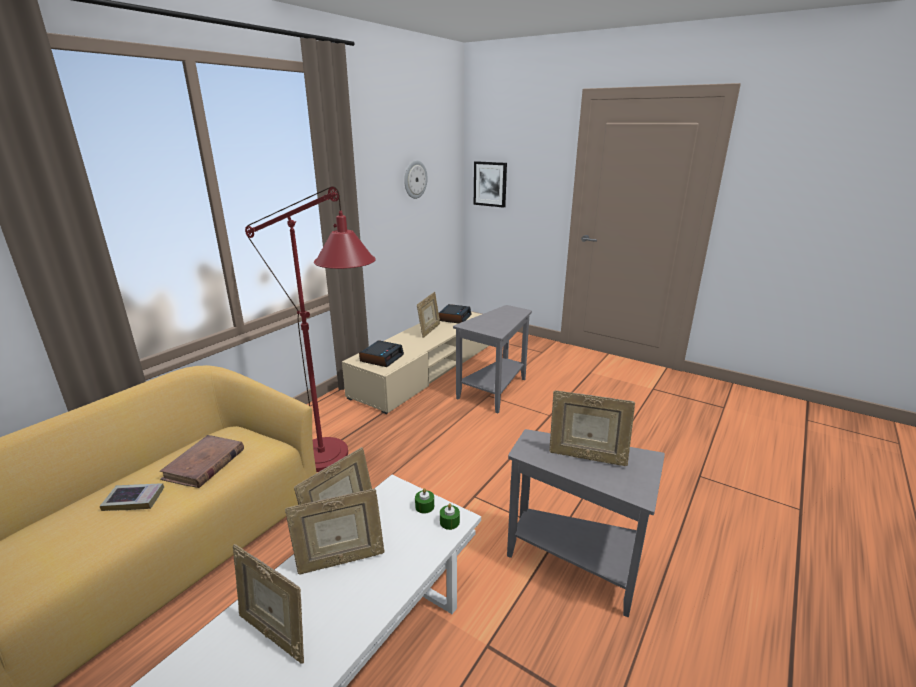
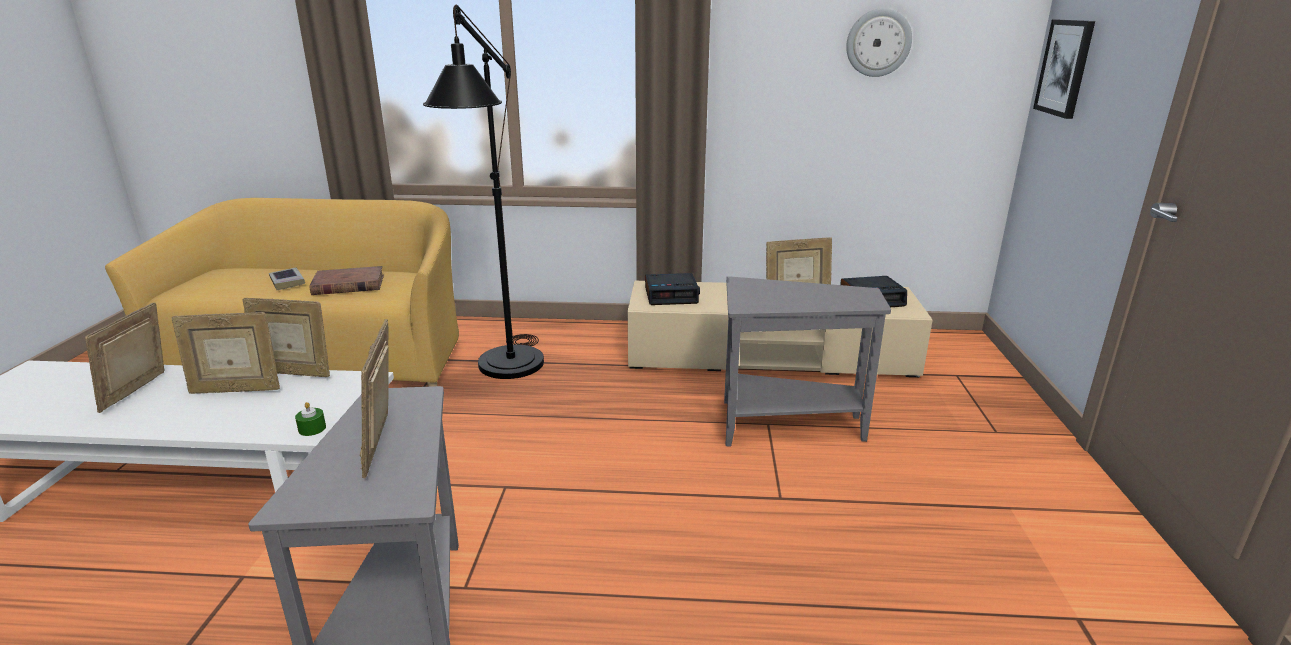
camera: 60 degrees right, 0 degrees up
red floor lamp [245,186,376,472] -> black floor lamp [423,5,544,379]
picture frame [285,489,385,575] -> picture frame turned 45 degrees counterclockwise [172,312,280,394]
green candle [415,488,434,514] -> none

